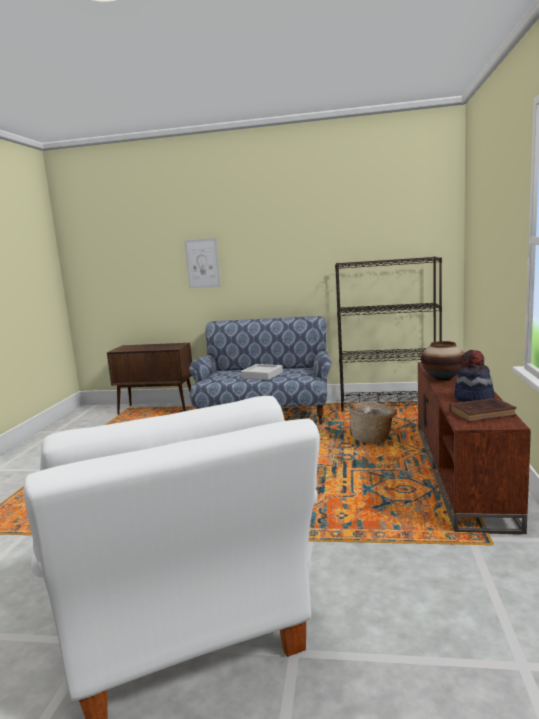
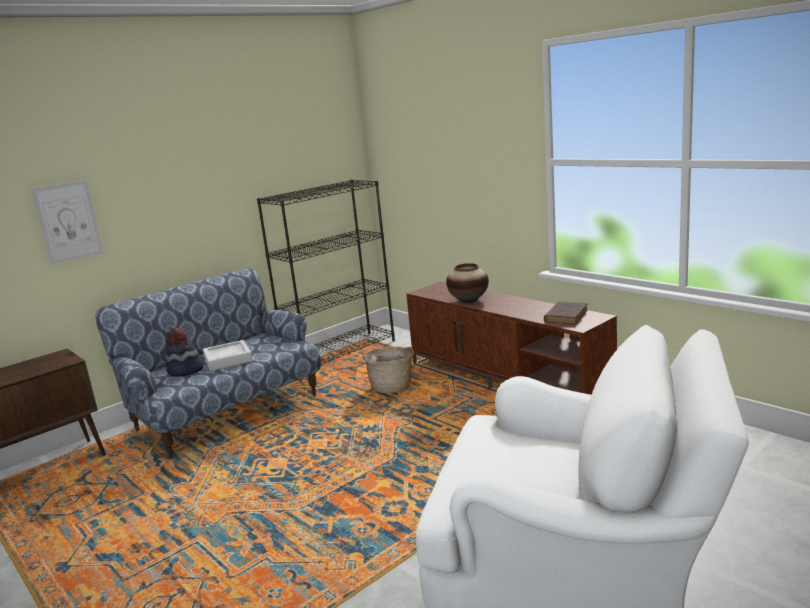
camera: 50 degrees left, 5 degrees up
hat [454,350,495,402] -> hat moved to [165,328,203,377]

